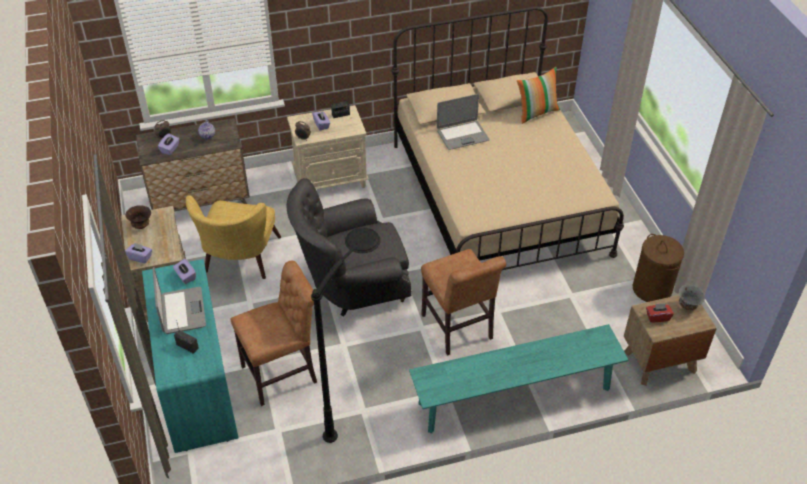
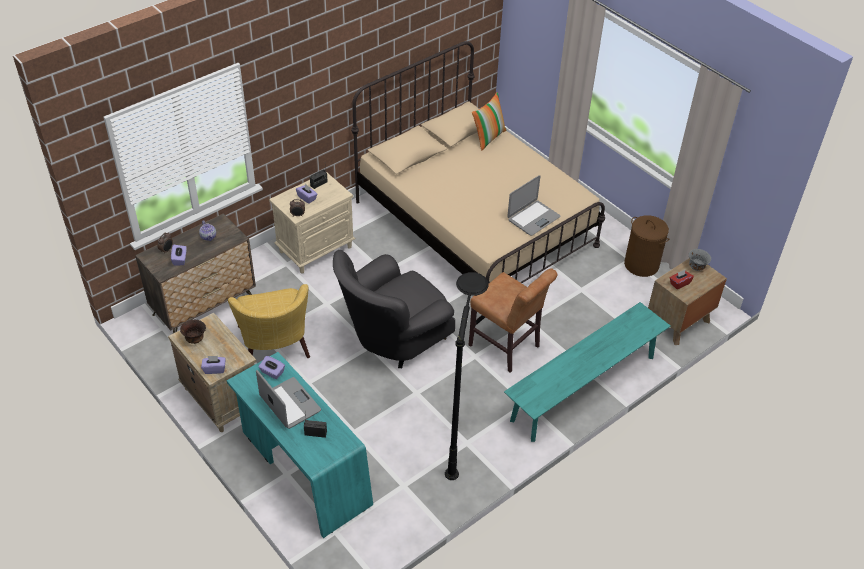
camera: 25 degrees left, 0 degrees up
brown chair [231,261,317,406] -> none
laptop [437,94,490,150] -> laptop moved to [507,175,560,236]

